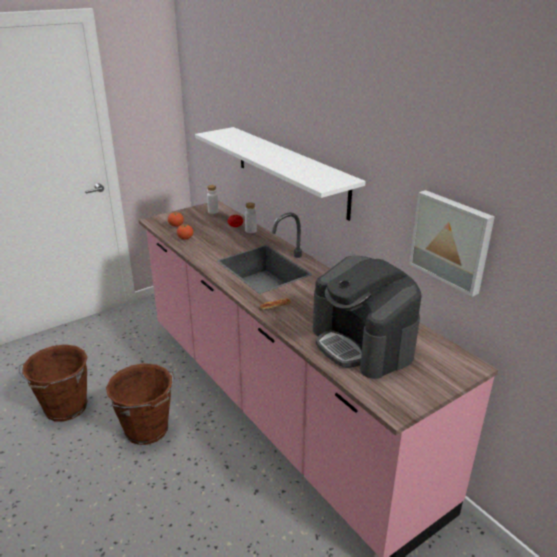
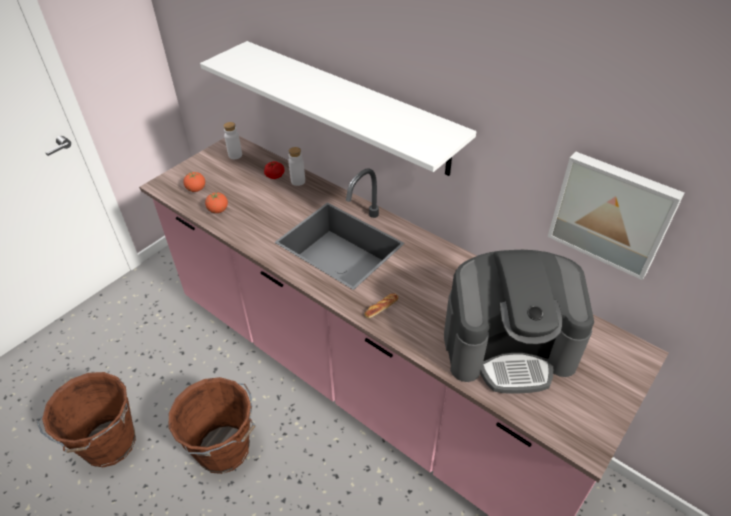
camera: 15 degrees left, 15 degrees up
coffee machine [313,256,422,379] -> coffee machine turned 45 degrees counterclockwise [444,250,594,394]

